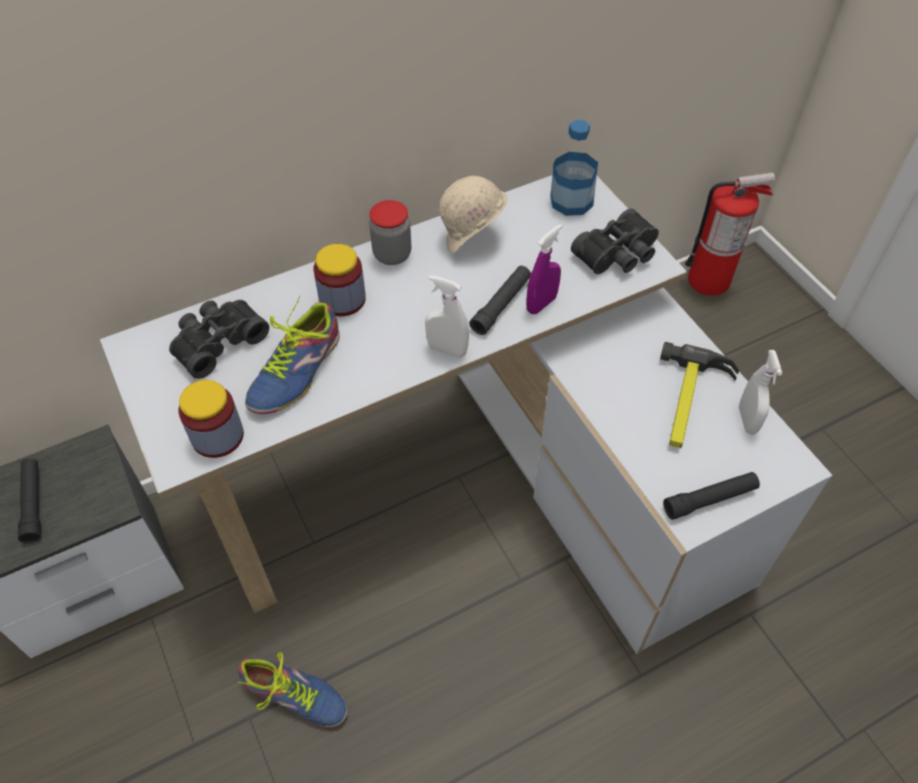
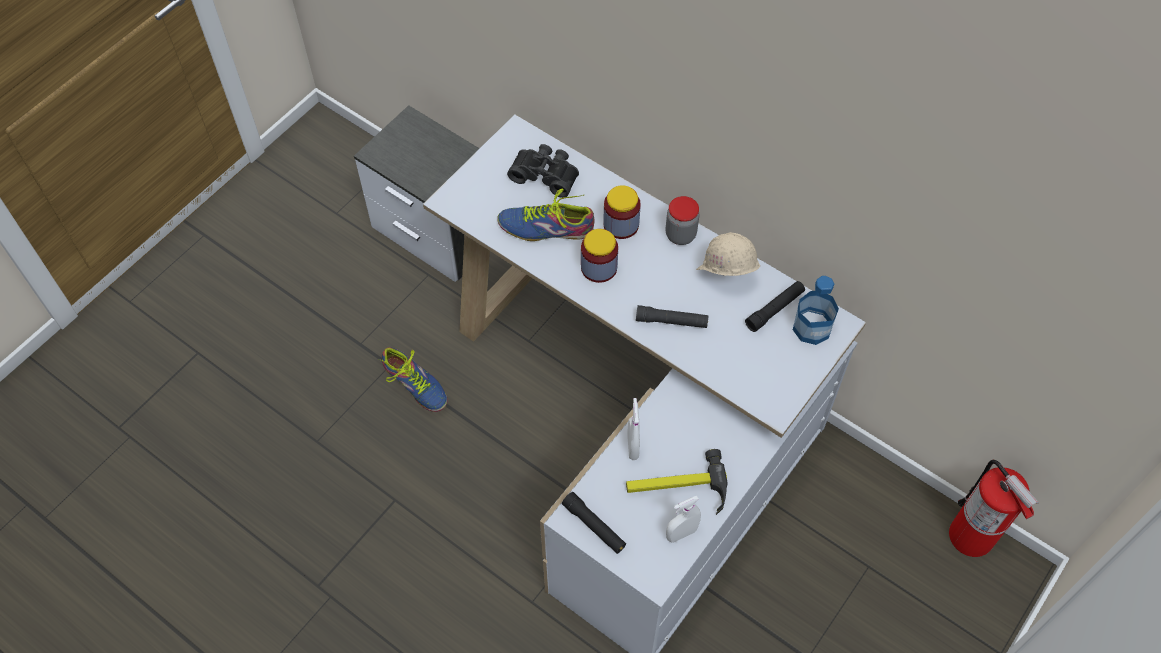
camera: 65 degrees right, 5 degrees up
black flashlight [18,459,41,543] -> black flashlight moved to [745,281,805,332]
jar [178,380,244,458] -> jar moved to [581,229,618,283]
shoe [238,652,348,728] -> shoe turned 45 degrees counterclockwise [379,347,447,412]
white spray bottle [425,275,469,358] -> white spray bottle moved to [627,398,640,460]
purple spray bottle [526,224,562,314] -> none
black binoculars [571,208,659,274] -> none

